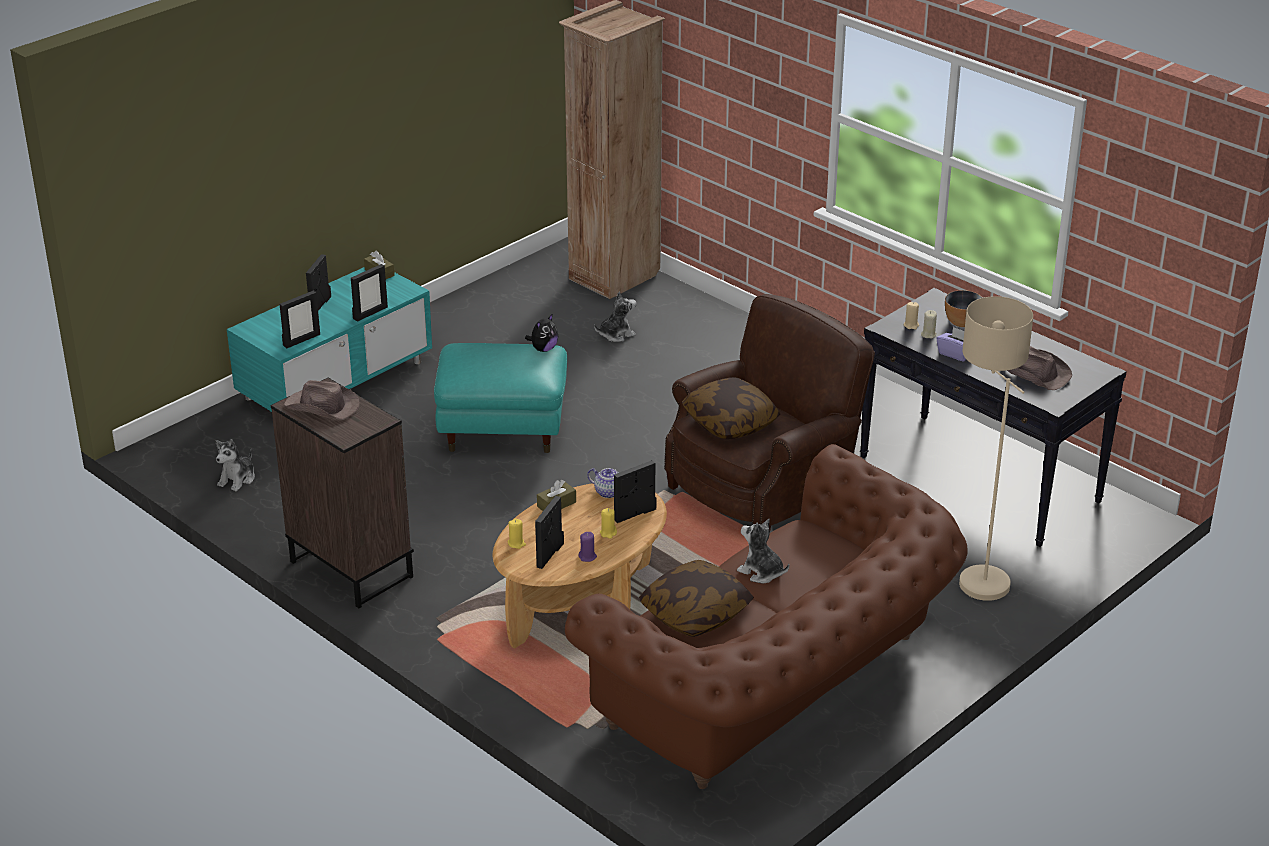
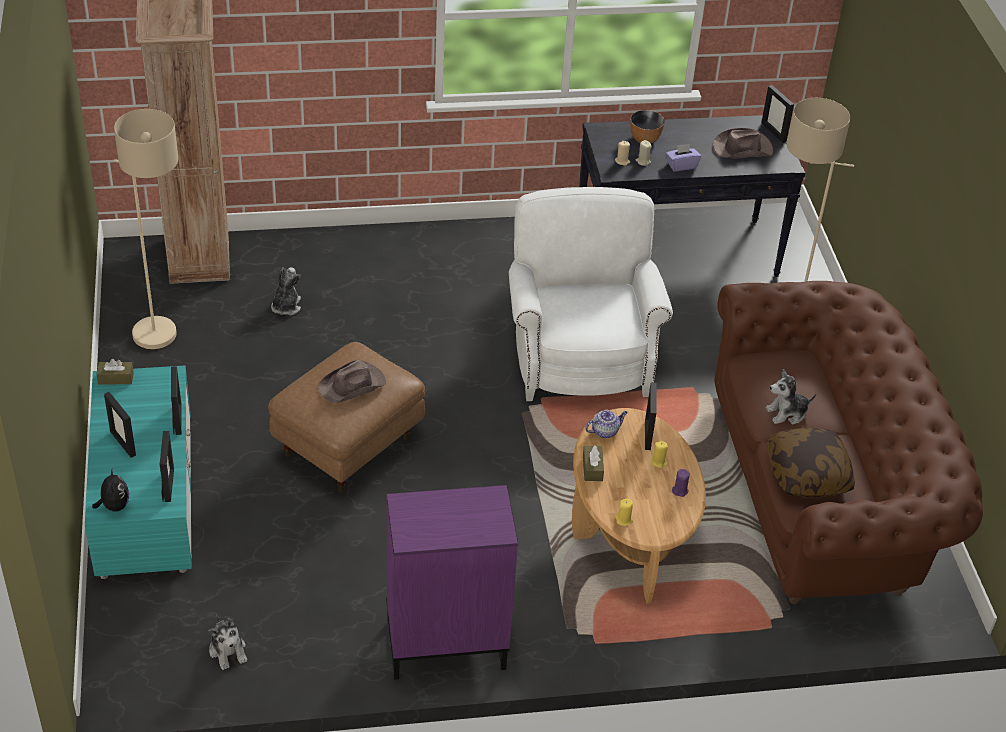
camera: 55 degrees left, 10 degrees up
brown dresser [271,378,414,608] -> purple dresser [386,485,518,680]
brown hat [284,380,359,420] -> brown hat moved to [318,360,386,403]
turquoise ottoman [434,343,567,453] -> brown ottoman [268,342,425,493]
plush toy [525,313,558,352] -> plush toy moved to [92,470,129,512]
picture frame [535,496,564,569] -> picture frame moved to [761,85,794,143]
brown armchair [664,294,875,529] -> white armchair [509,187,673,401]
pillow [682,377,780,440] -> none
none -> beige floor lamp [114,109,178,349]

